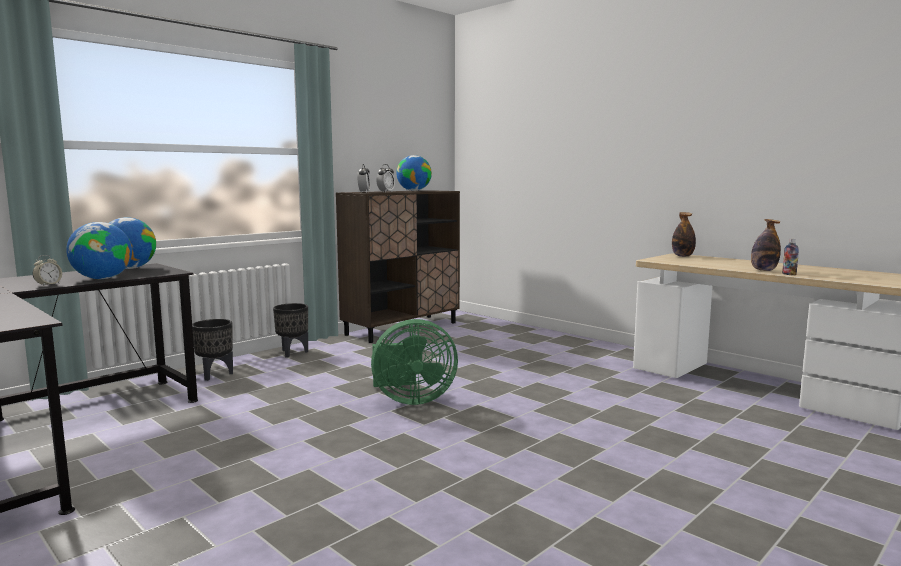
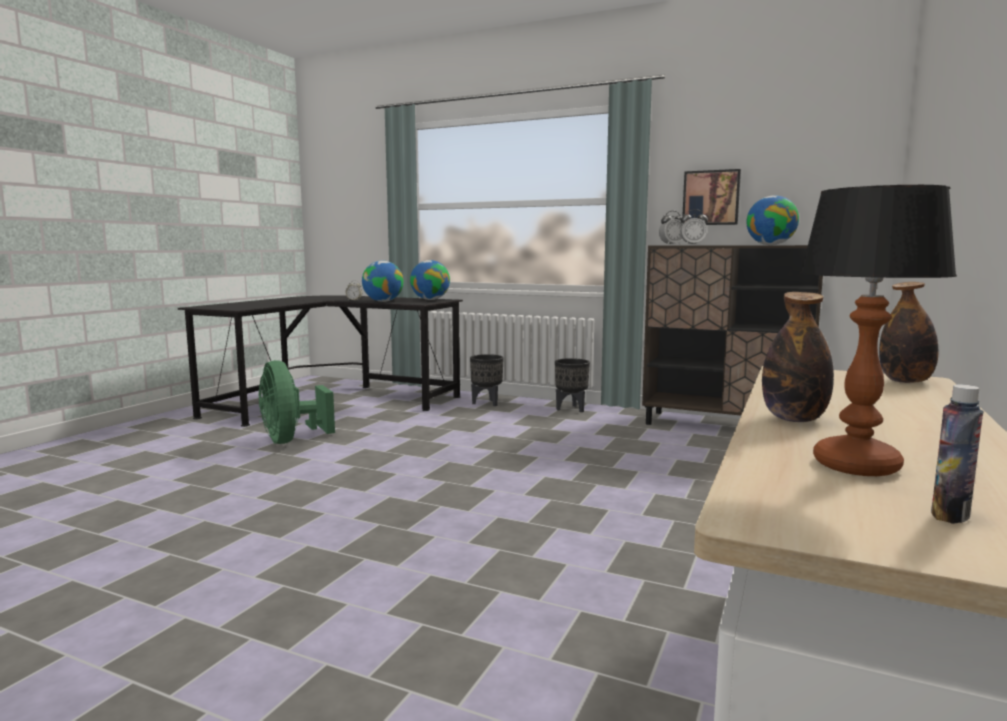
camera: 70 degrees right, 0 degrees up
green fan [371,319,458,405] -> green fan moved to [259,360,335,444]
bottle [782,239,799,276] -> bottle moved to [931,385,983,524]
none -> picture [682,169,741,225]
none -> table lamp [800,185,957,476]

